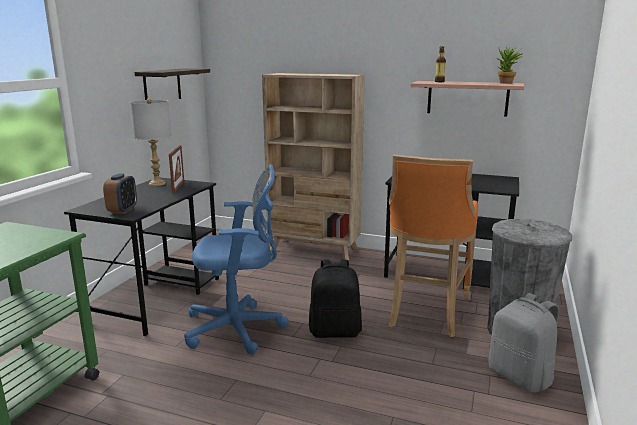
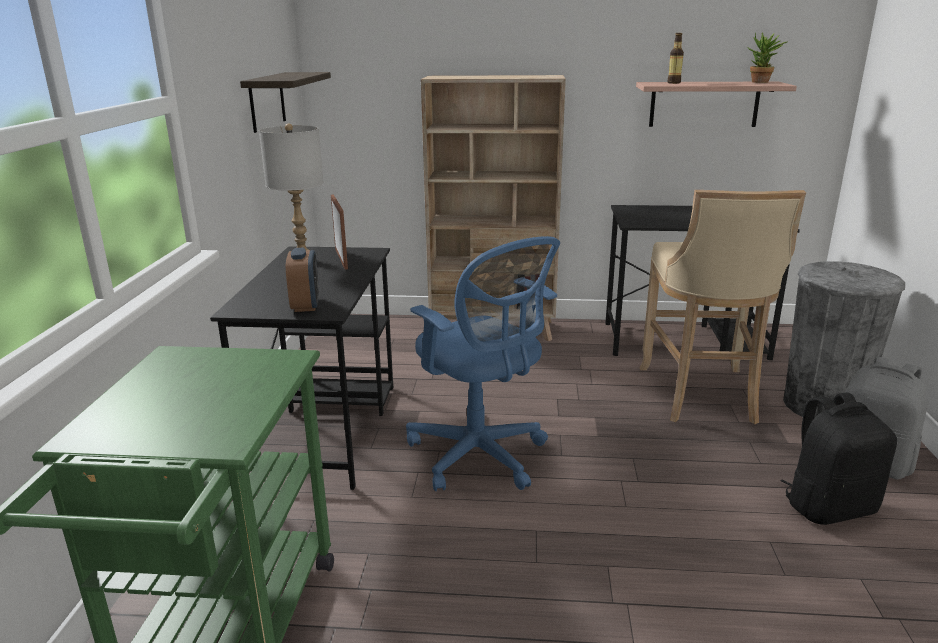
camera: 15 degrees left, 5 degrees up
blue office chair [184,164,289,354] -> blue office chair turned 75 degrees clockwise [406,236,560,491]
black backpack [309,260,362,338] -> black backpack moved to [781,392,897,525]
orange stool [389,155,478,337] -> beige stool [640,190,806,424]

